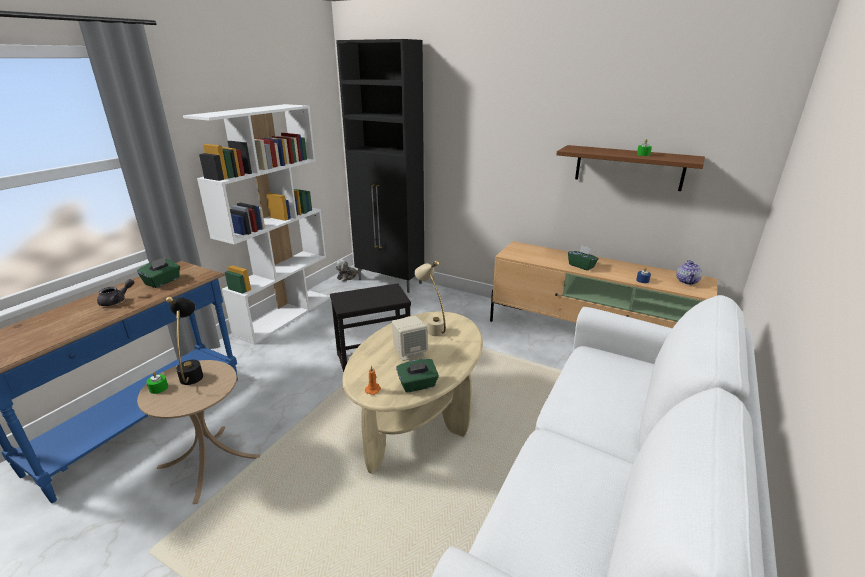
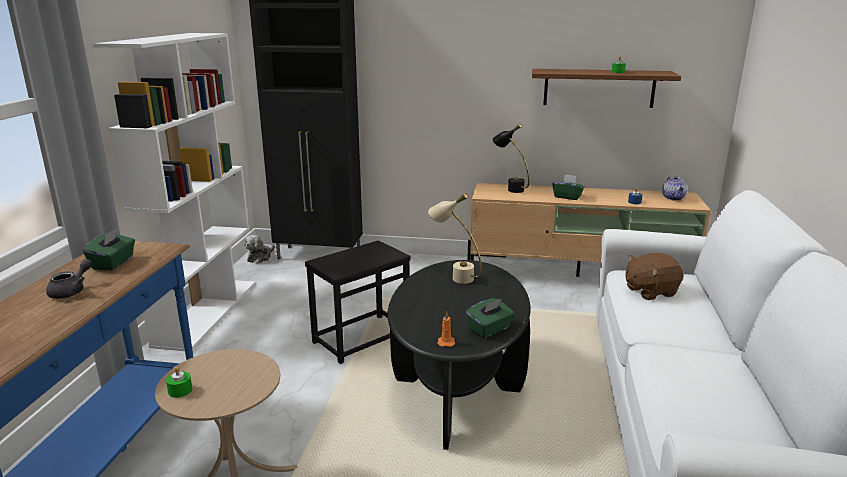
camera: 20 degrees left, 5 degrees down
black table lamp [166,297,203,385] -> black table lamp moved to [493,124,529,193]
beige coffee table [343,311,483,474] -> black coffee table [387,260,531,450]
beige speaker [392,316,428,361] -> none
none -> brown plush toy [625,253,684,300]

